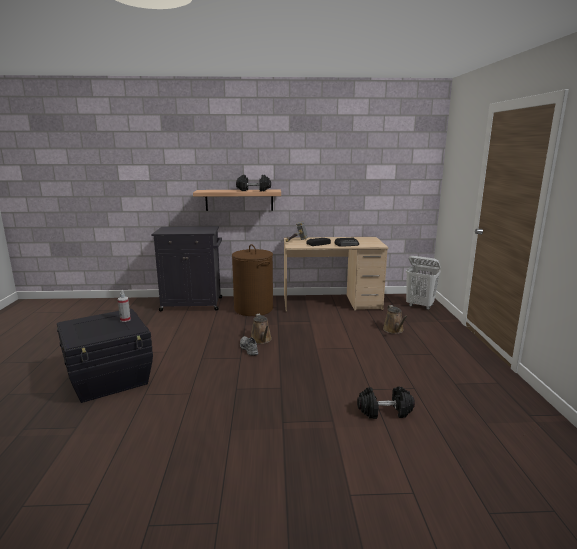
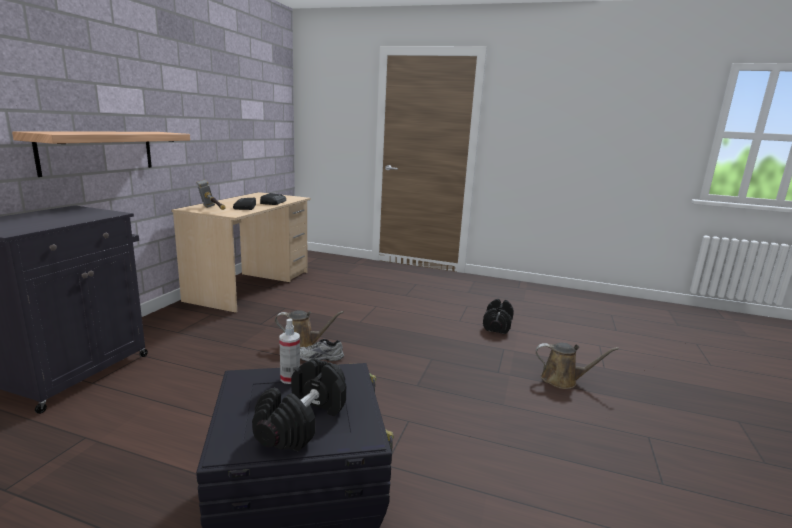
camera: 70 degrees left, 0 degrees up
brown laundry basket [232,244,273,316] -> none
black dumbbell [236,175,271,191] -> black dumbbell moved to [252,358,346,451]
brown watering can [383,305,407,334] -> brown watering can moved to [536,343,619,389]
white laundry basket [406,256,441,310] -> none

